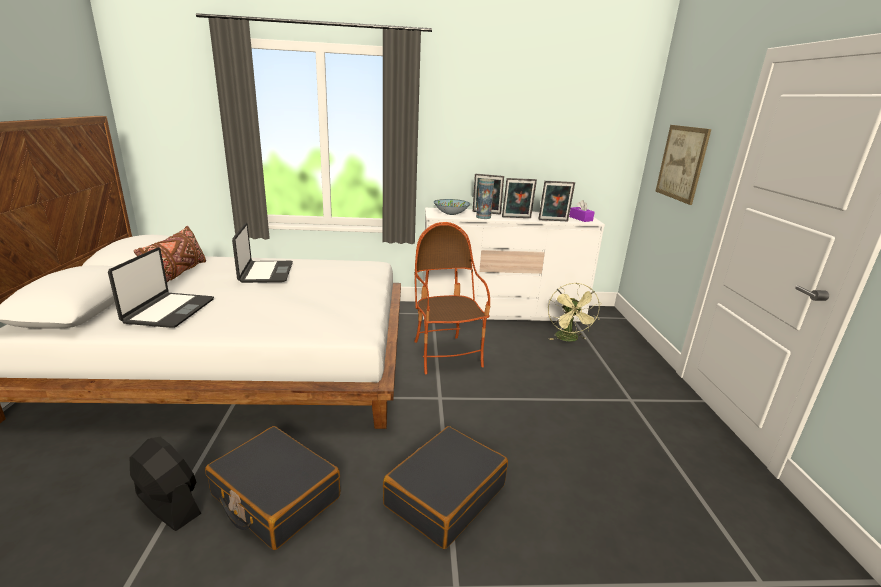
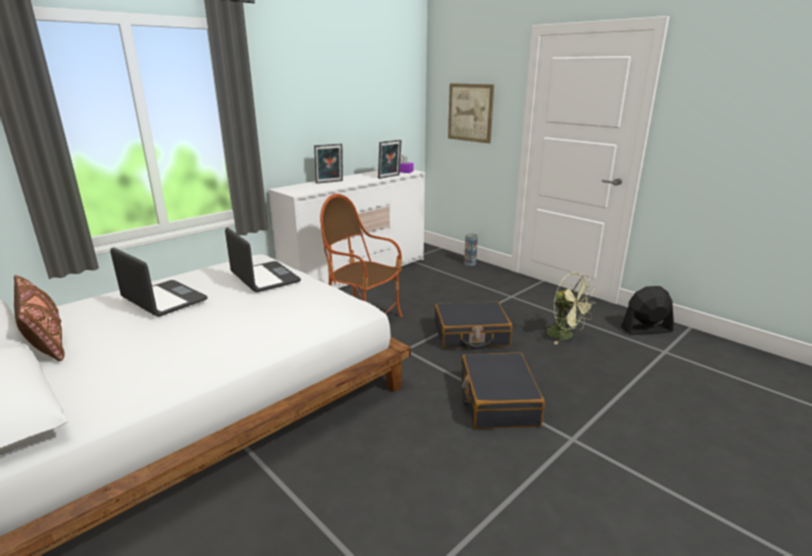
camera: 40 degrees left, 0 degrees up
laptop [108,247,214,328] -> laptop moved to [225,227,301,292]
black fan [130,437,201,531] -> black fan moved to [621,286,674,335]
black suitcase [205,426,340,550] -> black suitcase moved to [435,301,512,349]
bowl [434,199,470,215] -> none
vase [476,179,494,219] -> vase moved to [464,233,478,266]
picture frame [502,178,537,218] -> none
green fan [548,283,602,342] -> green fan moved to [546,272,596,344]

